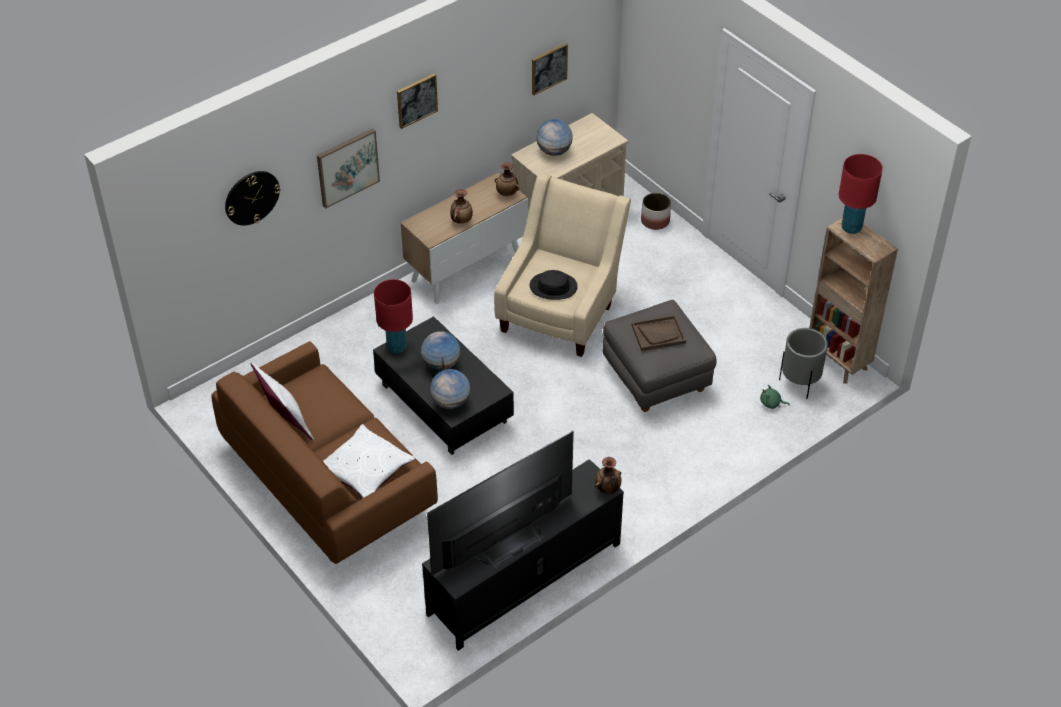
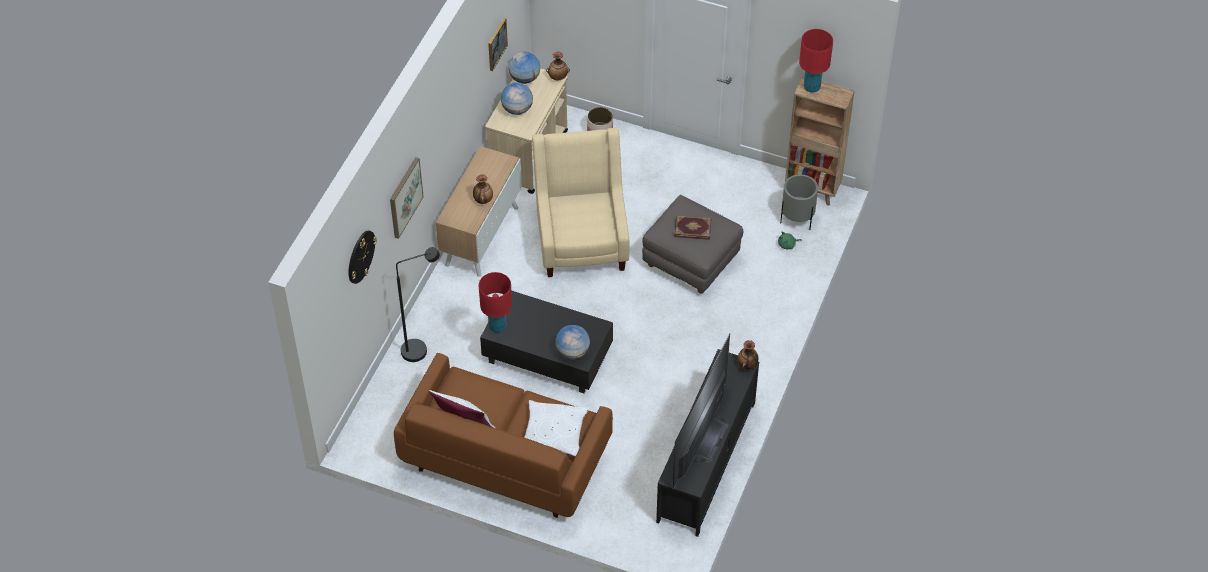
camera: 30 degrees left, 5 degrees up
picture [397,74,438,129] -> none
globe [421,331,460,371] -> globe moved to [508,52,540,84]
vase [495,162,519,196] -> vase moved to [546,52,570,81]
black hat [530,270,578,300] -> none
brown tray [632,315,686,351] -> book [674,216,712,240]
none -> black floor lamp [396,247,440,362]

